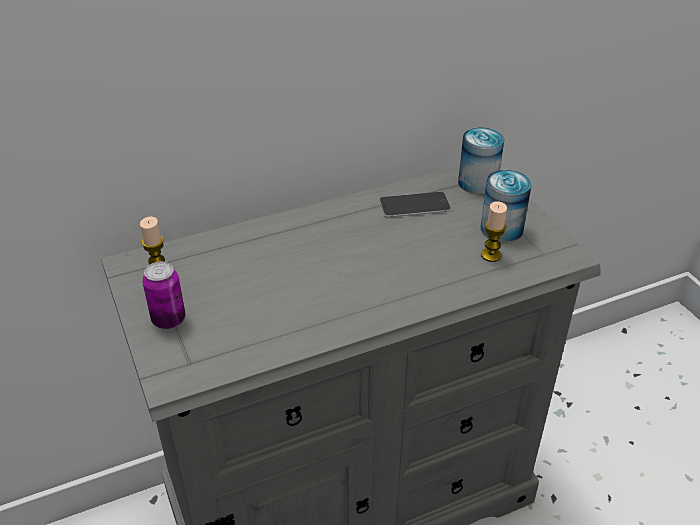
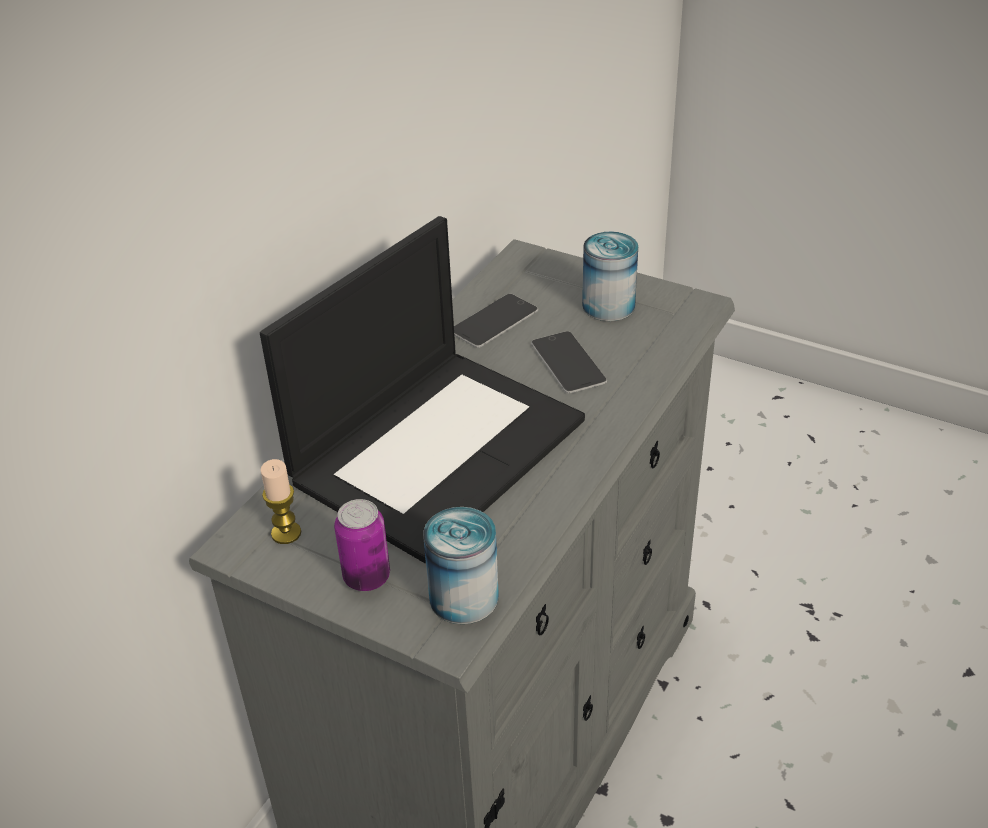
camera: 35 degrees left, 0 degrees up
can [458,127,504,194] -> can moved to [423,507,499,624]
candle [481,201,507,262] -> none
none -> laptop [260,216,585,563]
none -> phone [531,331,607,394]

